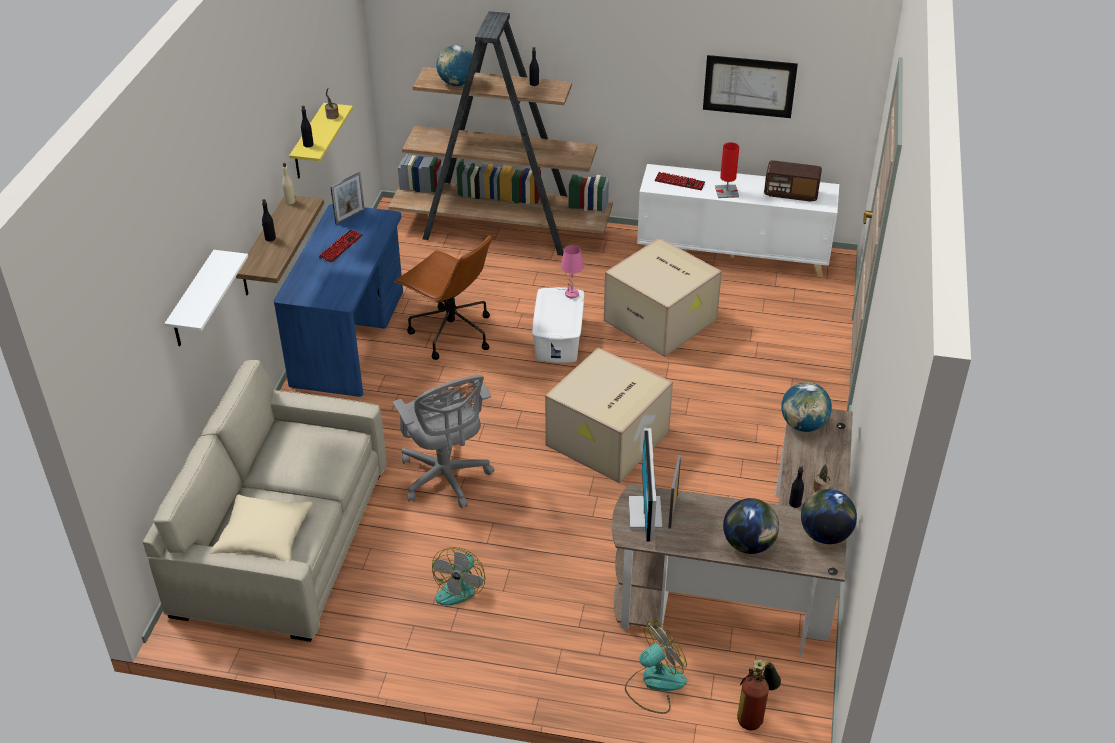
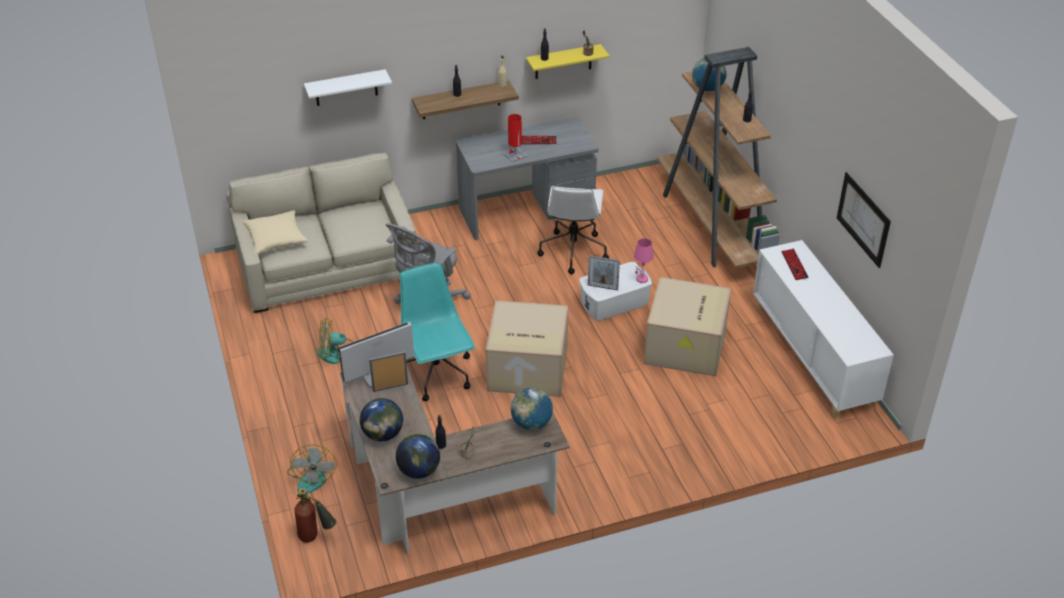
camera: 60 degrees right, 0 degrees up
blue desk [274,204,403,397] -> grey desk [456,117,599,240]
picture frame [330,172,365,225] -> picture frame moved to [588,255,620,290]
brown office chair [394,235,492,360] -> white office chair [537,186,609,274]
fan [625,620,687,714] -> fan turned 60 degrees clockwise [287,444,337,494]
red table lamp [715,142,739,198] -> red table lamp moved to [503,114,527,162]
radio [764,160,822,202] -> none
none -> turquoise office chair [400,263,475,401]

